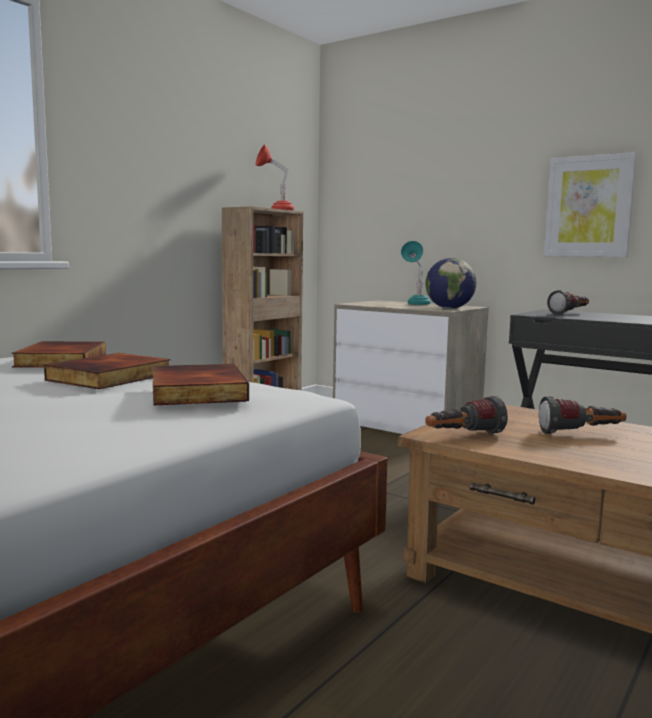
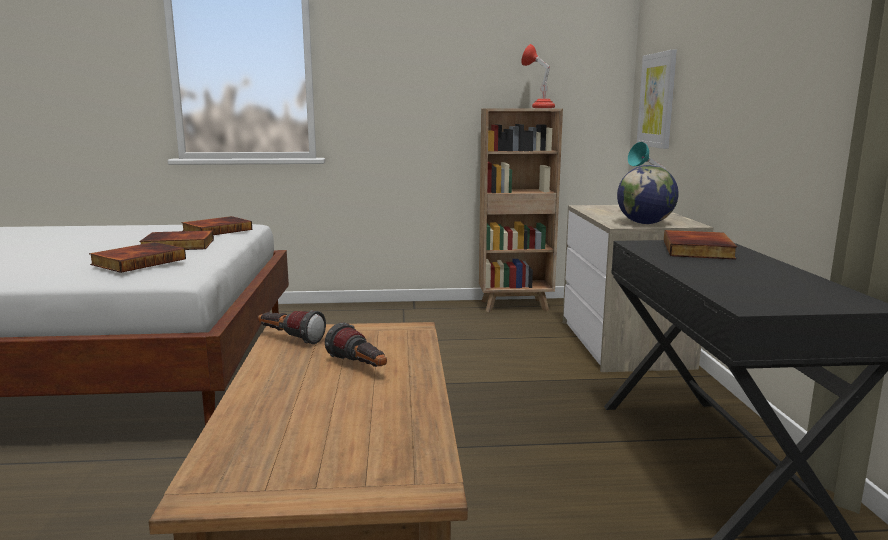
camera: 50 degrees right, 5 degrees up
picture [544,152,637,257] -> picture moved to [637,49,677,149]
flashlight [547,290,589,315] -> book [664,230,737,260]

